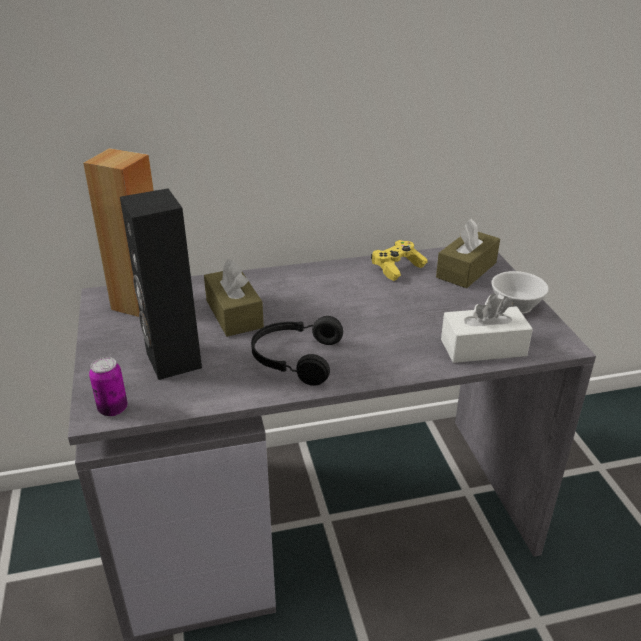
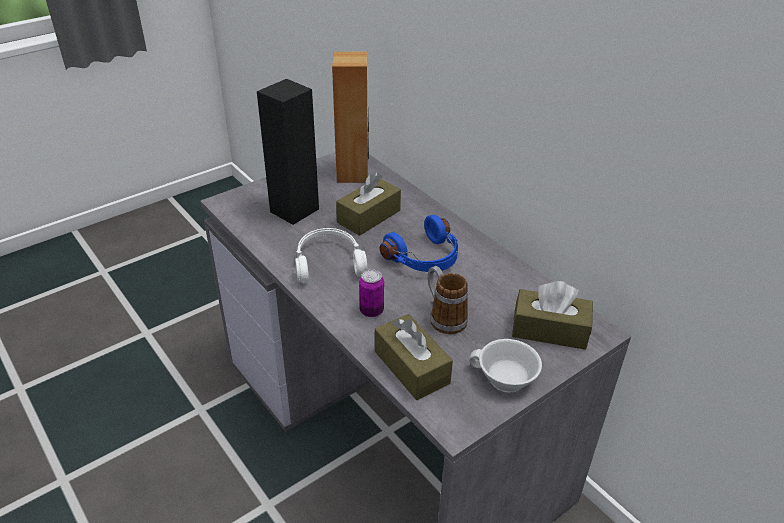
camera: 65 degrees right, 5 degrees up
can [89,357,128,416] -> can moved to [359,269,384,317]
black headphones [251,316,343,386] -> white headphones [295,228,367,283]
yellow game controller [371,240,428,281] -> none
white tissue box [441,293,533,363] -> brown tissue box [375,314,453,400]
none -> blue headphones [380,215,458,272]
none -> mug [428,266,468,334]

